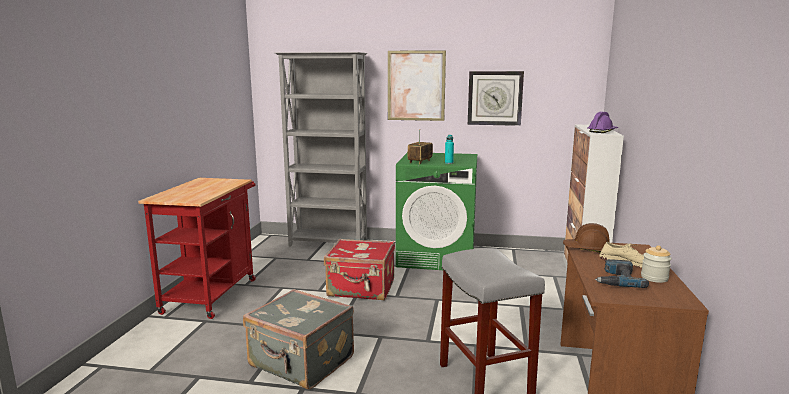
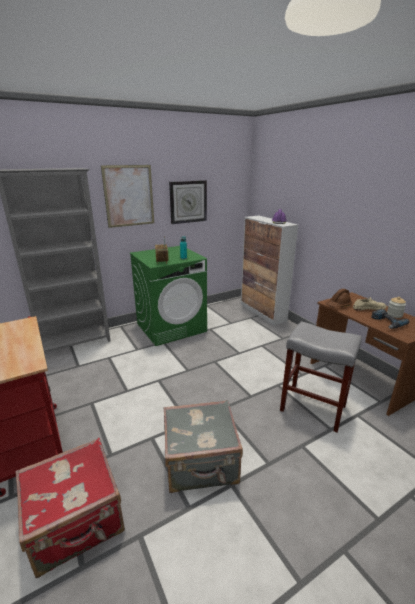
camera: 40 degrees left, 10 degrees up
red suitcase [324,239,395,300] -> red suitcase moved to [16,438,125,578]

